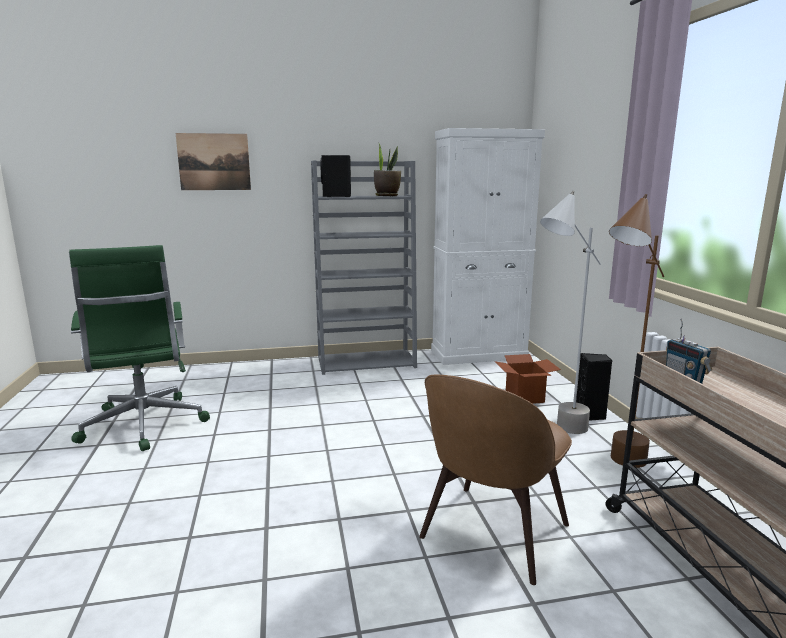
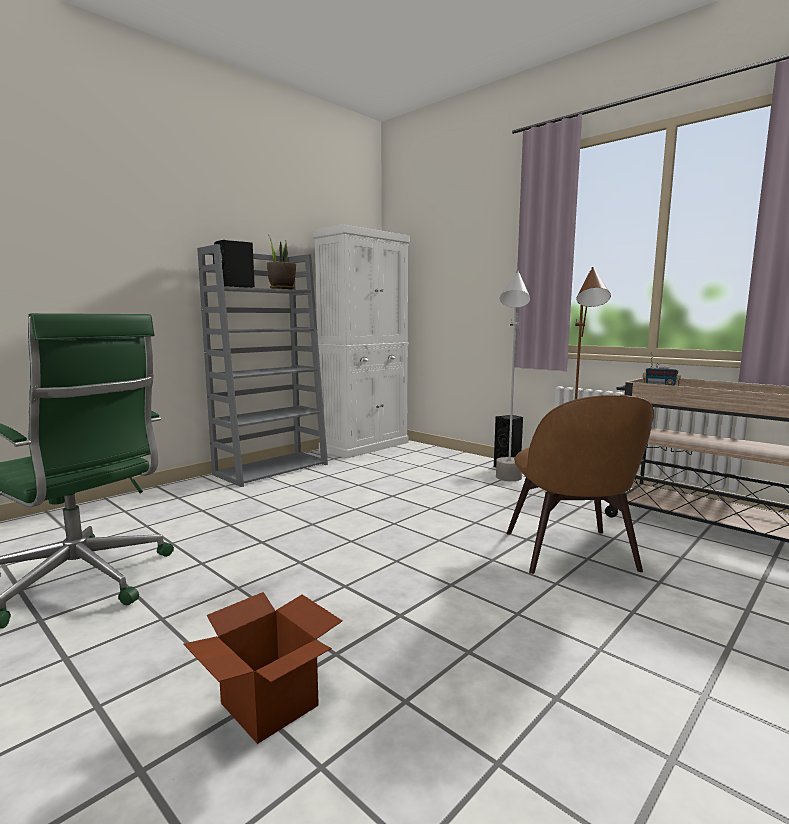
camera: 35 degrees left, 5 degrees down
picture [176,133,251,190] -> none
cardboard box [494,354,561,404] -> cardboard box moved to [183,592,343,744]

